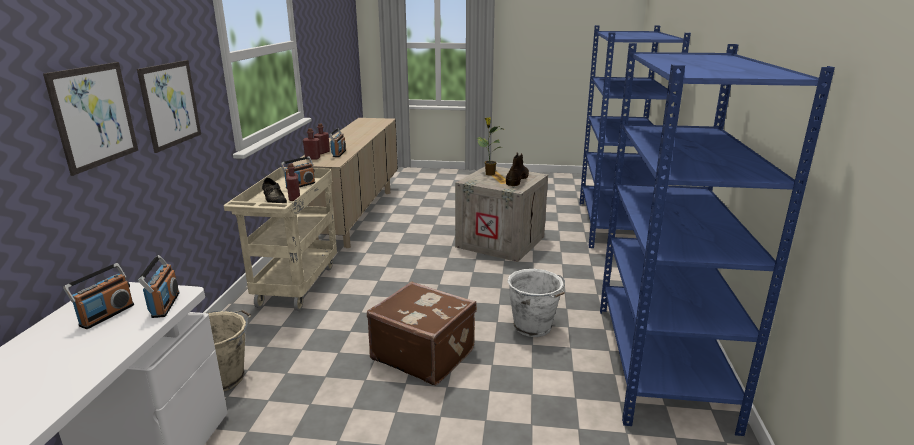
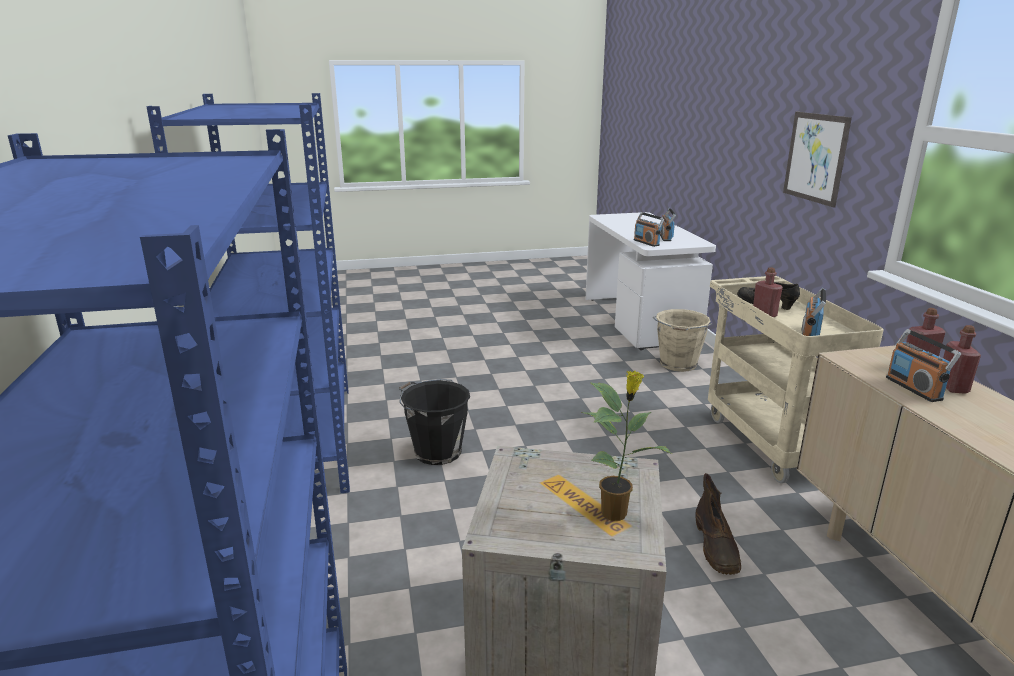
camera: 160 degrees right, 0 degrees up
picture [43,62,138,176] -> none
brown suitcase [367,282,477,386] -> none
brown boot [506,153,529,186] -> brown boot moved to [696,473,741,575]
white bucket [507,269,565,337] -> black bucket [399,379,470,465]

